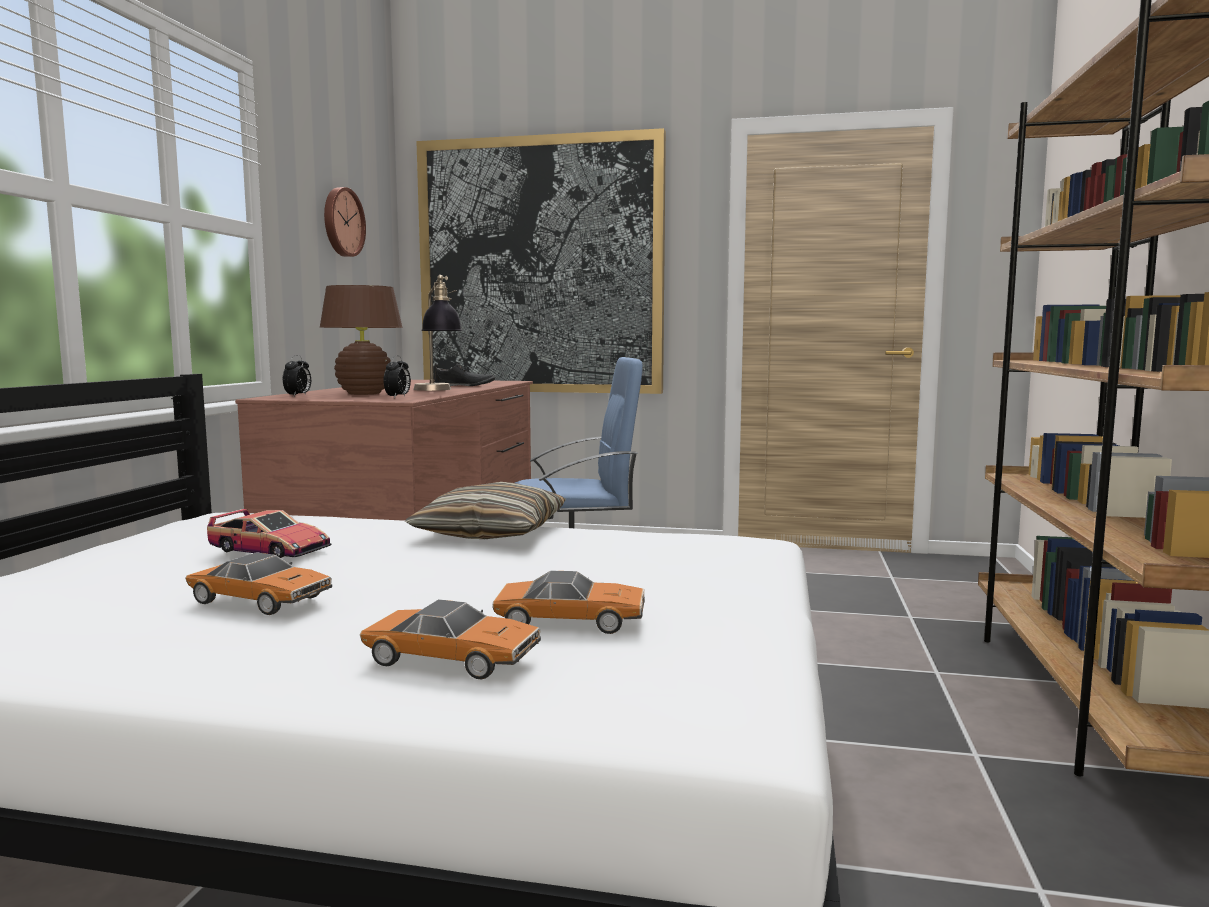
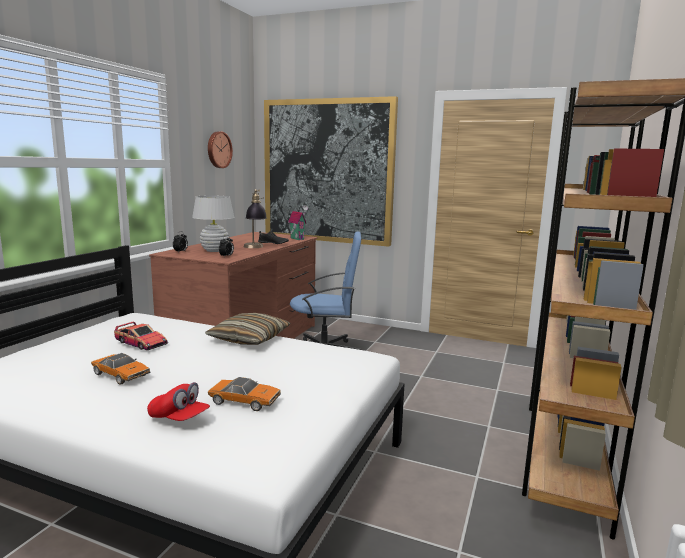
camera: 10 degrees right, 5 degrees up
brown table lamp [320,285,403,395] -> white table lamp [192,195,235,252]
toy car [360,599,541,680] -> red cap [147,382,210,421]
none -> toy house [288,205,308,240]

